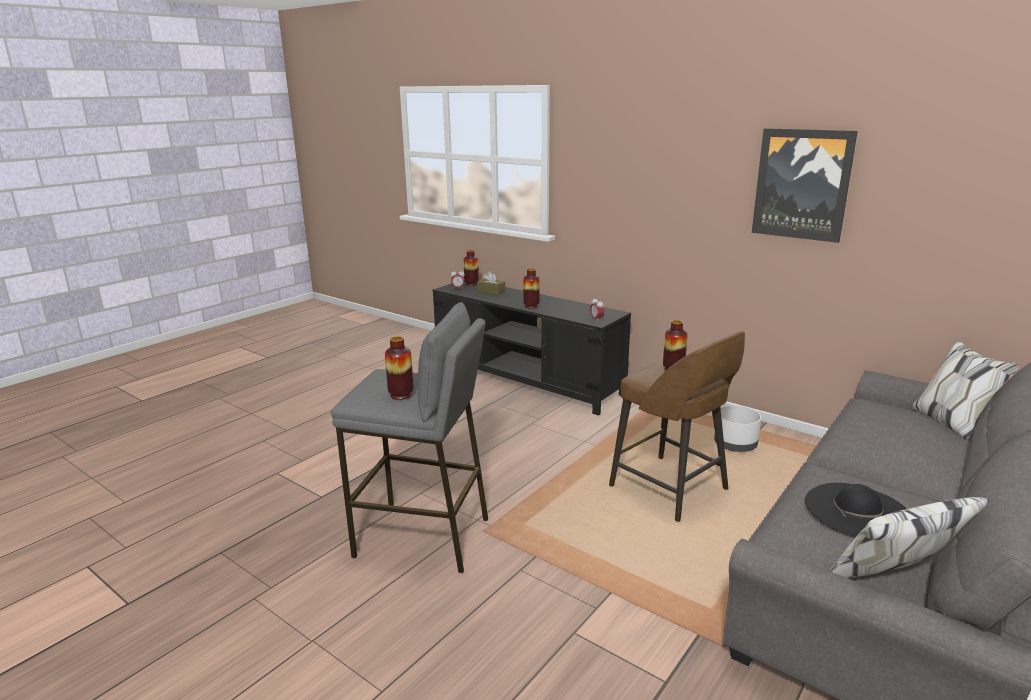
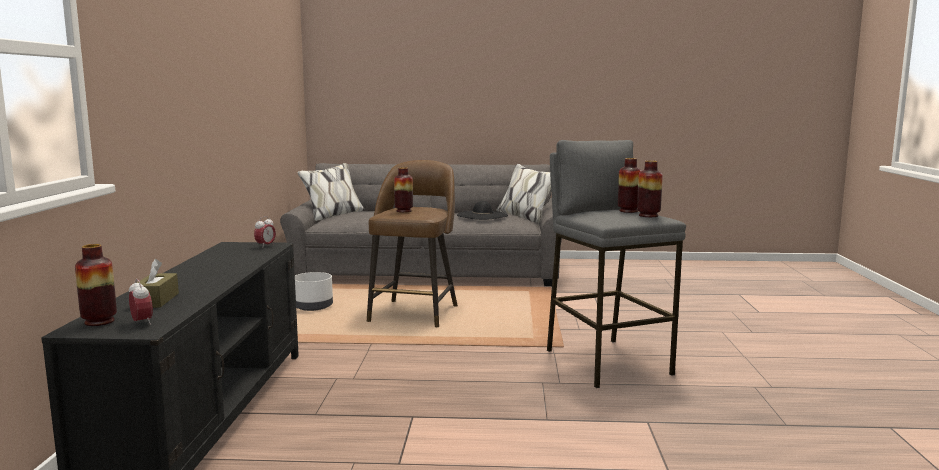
camera: 125 degrees left, 10 degrees down
vase [523,268,540,309] -> vase moved to [637,161,663,217]
picture [752,128,858,243] -> none

